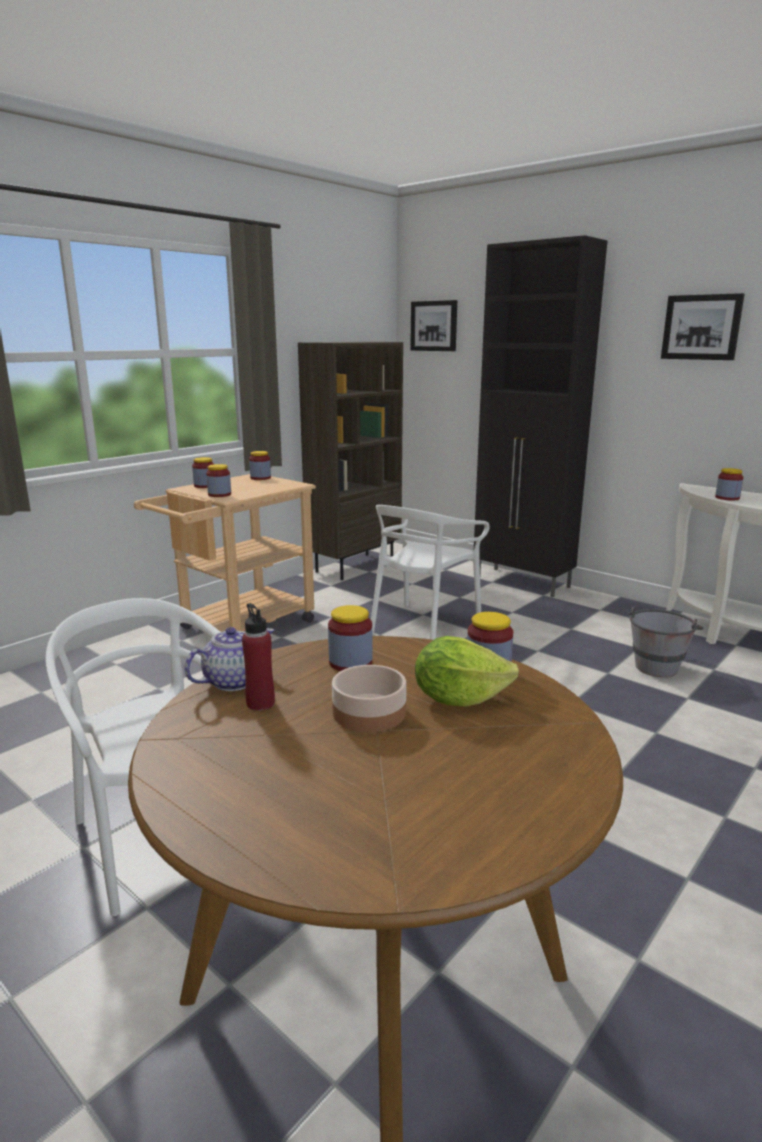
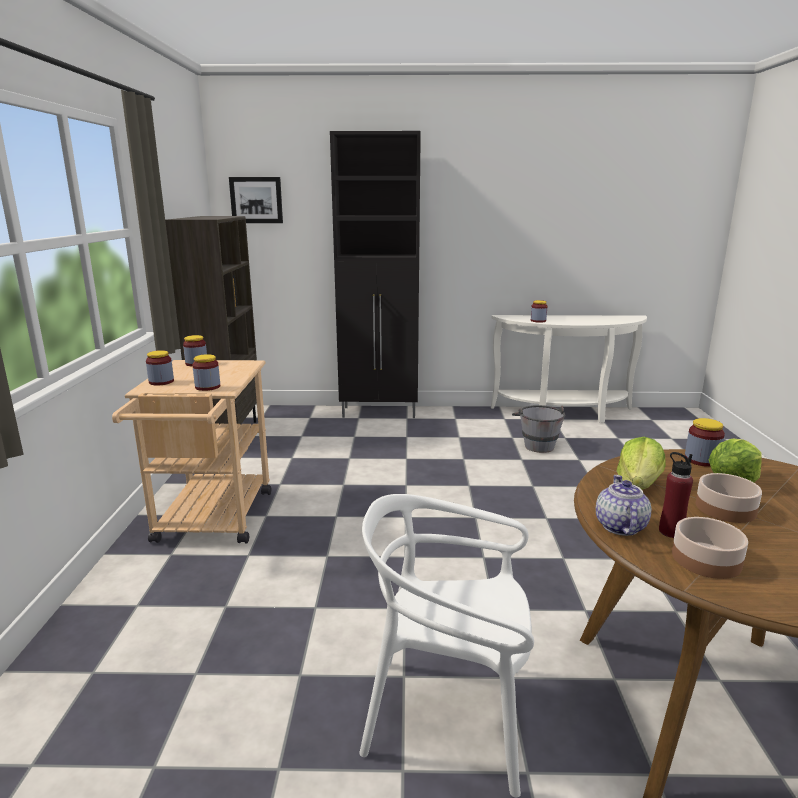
camera: 40 degrees left, 0 degrees up
jar [328,605,372,671] -> lettuce [617,437,666,490]
white chair [371,505,490,640] -> none
picture [661,293,744,360] -> none
none -> bowl [672,517,748,579]

